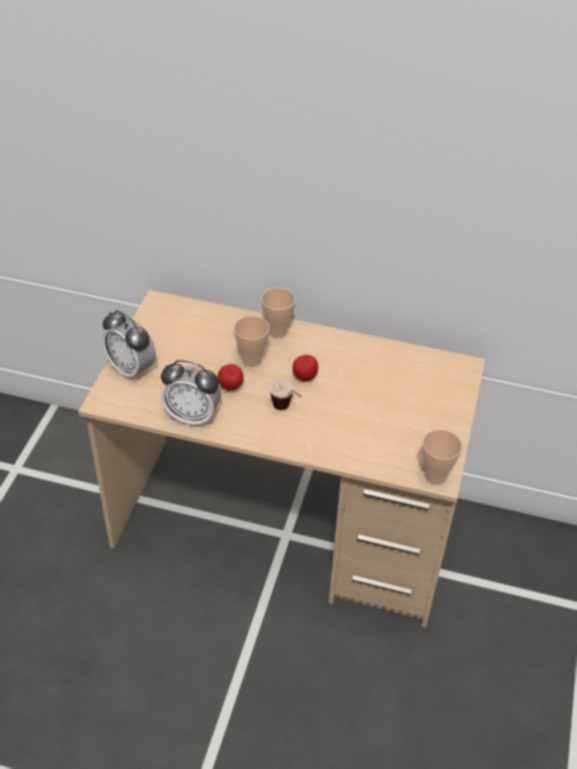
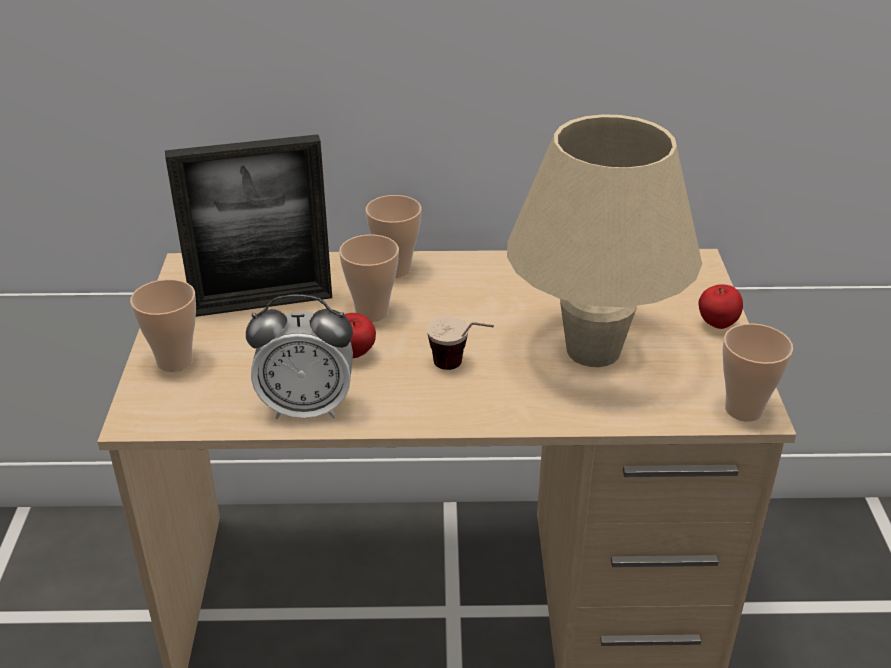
camera: 15 degrees left, 10 degrees down
alarm clock [102,310,156,381] -> cup [130,279,196,372]
apple [293,355,318,381] -> apple moved to [698,284,743,329]
none -> picture frame [165,134,332,317]
none -> beige table lamp [507,114,702,367]

